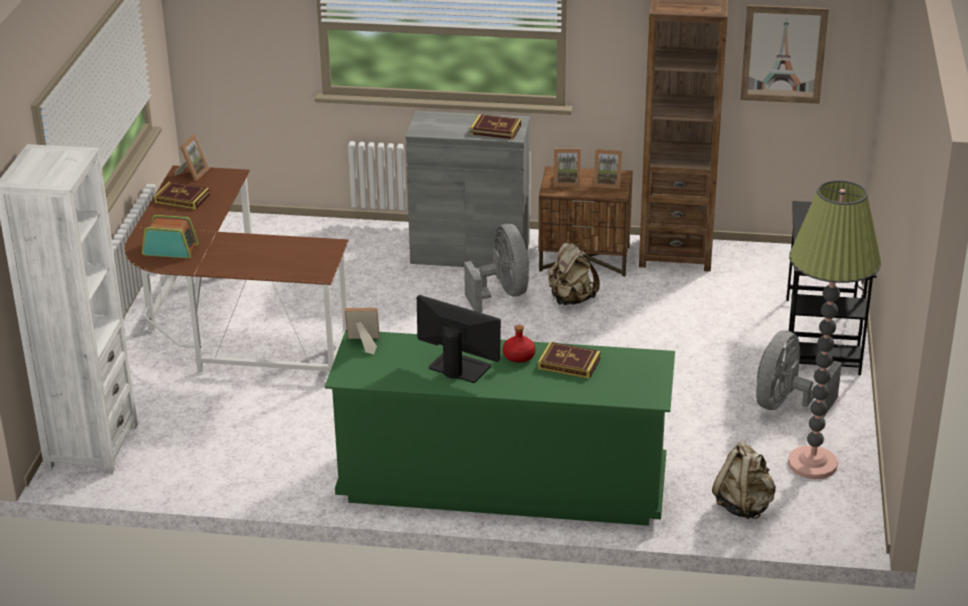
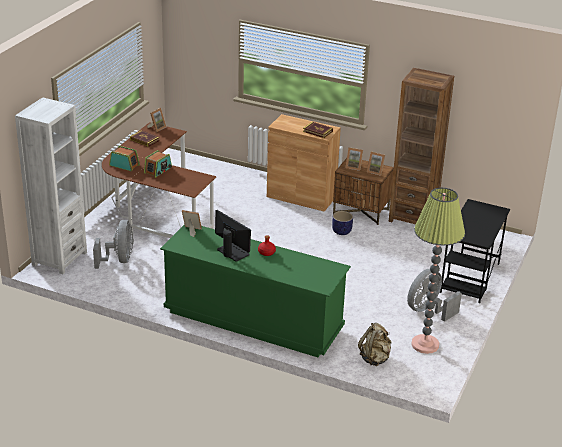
camera: 15 degrees right, 0 degrees up
grey cabinet [405,111,530,270] -> brown cabinet [267,114,341,212]
grey fan [464,224,529,313] -> grey fan moved to [93,220,134,269]
book [538,342,601,379] -> none
beige backpack [548,241,600,305] -> planter [332,211,353,235]
picture [740,5,829,104] -> none
none -> radio [144,150,172,178]

